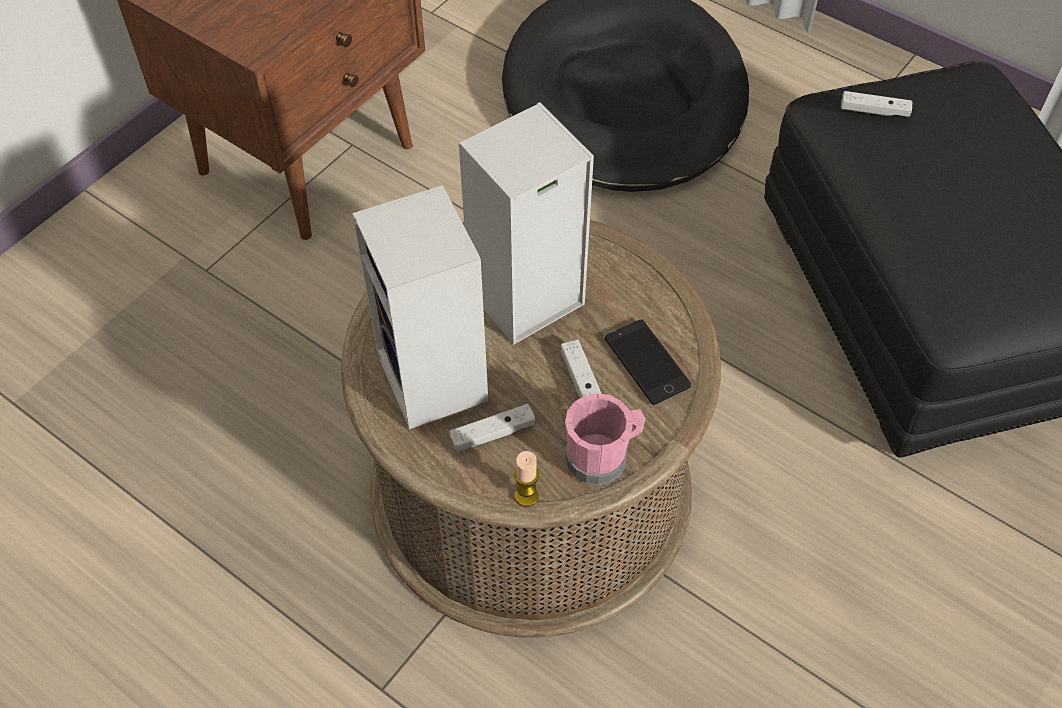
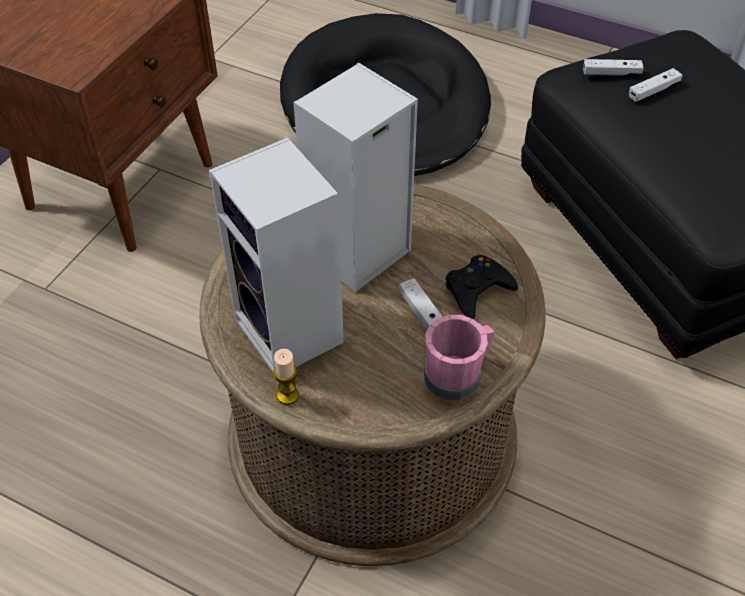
camera: 10 degrees left, 5 degrees down
white game controller [449,404,536,452] -> white game controller moved to [629,68,682,102]
candle [514,451,539,507] -> candle moved to [273,349,299,405]
phone [605,319,691,405] -> black game controller [445,255,518,319]

